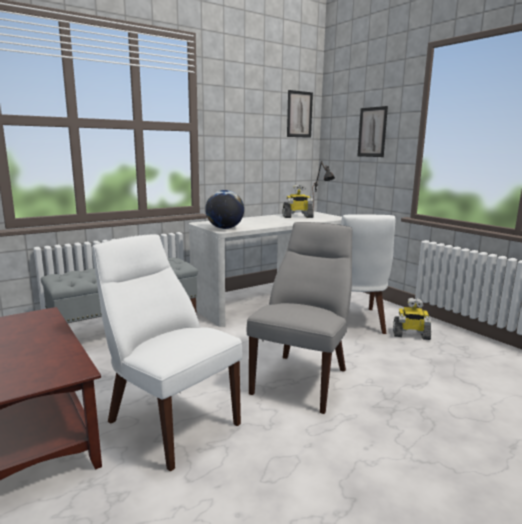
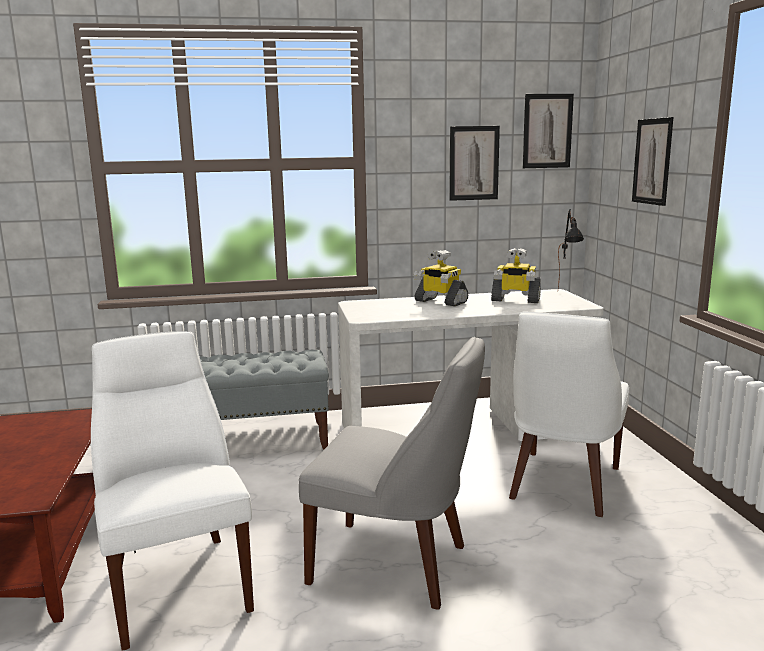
camera: 25 degrees right, 0 degrees up
globe [205,190,244,229] -> none
grey chair [247,222,353,414] -> grey chair turned 60 degrees clockwise [299,337,485,610]
toy robot [393,298,431,340] -> toy robot moved to [414,250,468,306]
none -> picture [449,126,500,201]

